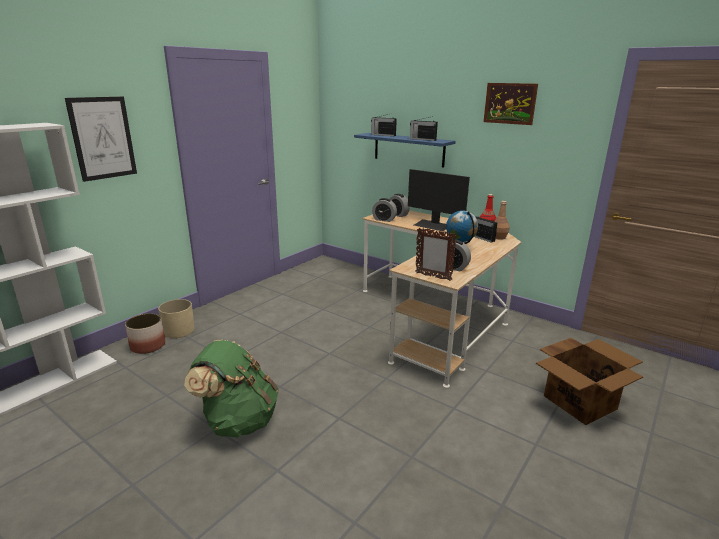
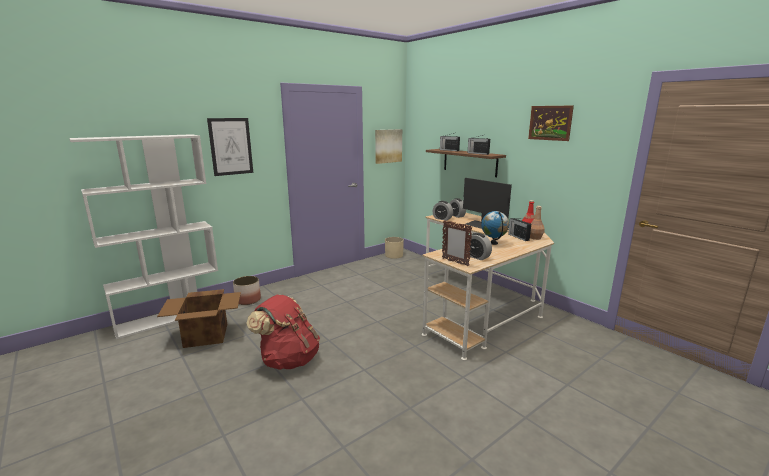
camera: 15 degrees right, 5 degrees down
beige planter [158,299,194,338] -> beige planter moved to [385,237,404,259]
green backpack [184,340,279,438] -> red backpack [246,295,320,370]
blue shelf [354,133,456,167] -> brown shelf [426,149,506,177]
cardboard box [536,338,643,425] -> cardboard box moved to [157,289,241,348]
none -> picture [375,129,402,164]

